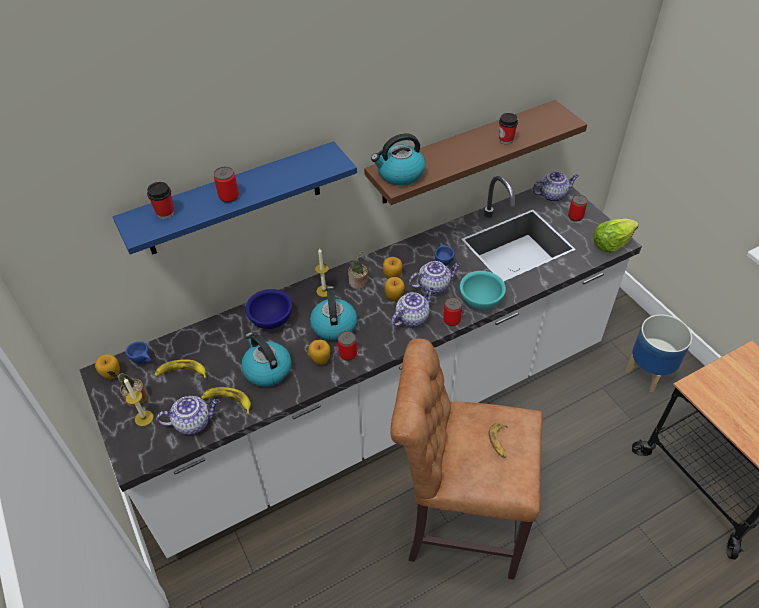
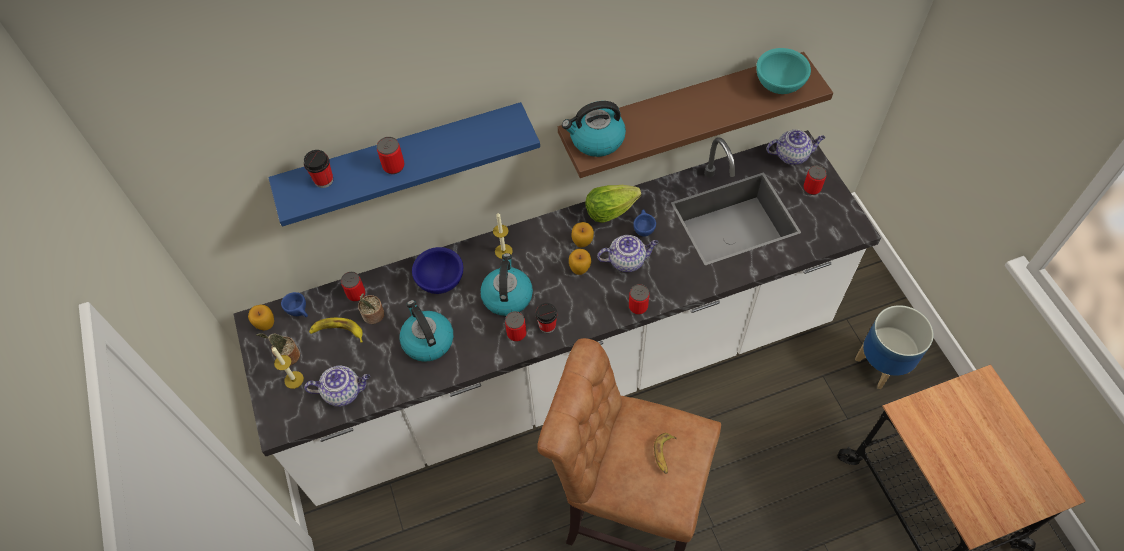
camera: 10 degrees right, 10 degrees up
banana [201,387,251,414] -> none
apple [308,340,331,365] -> none
potted plant [348,251,368,289] -> potted plant moved to [358,293,384,324]
teapot [391,287,434,327] -> none
turquoise bowl [460,271,506,310] -> turquoise bowl moved to [756,48,811,94]
cup [499,113,518,144] -> cup moved to [535,303,557,333]
lettuce [593,219,639,253] -> lettuce moved to [586,185,641,223]
none -> can [341,272,366,302]

